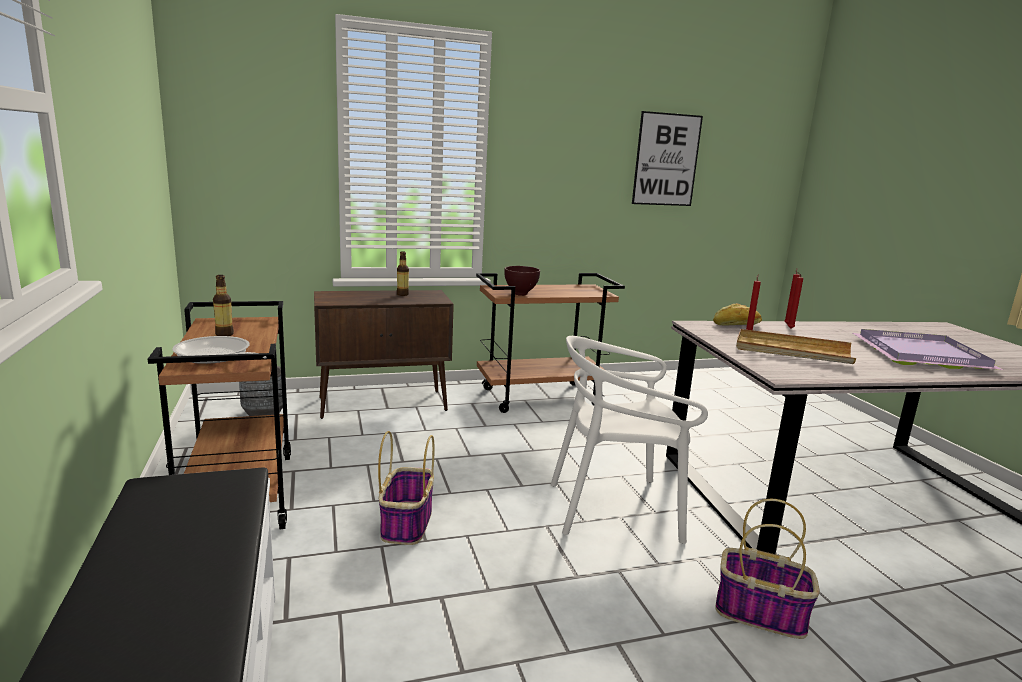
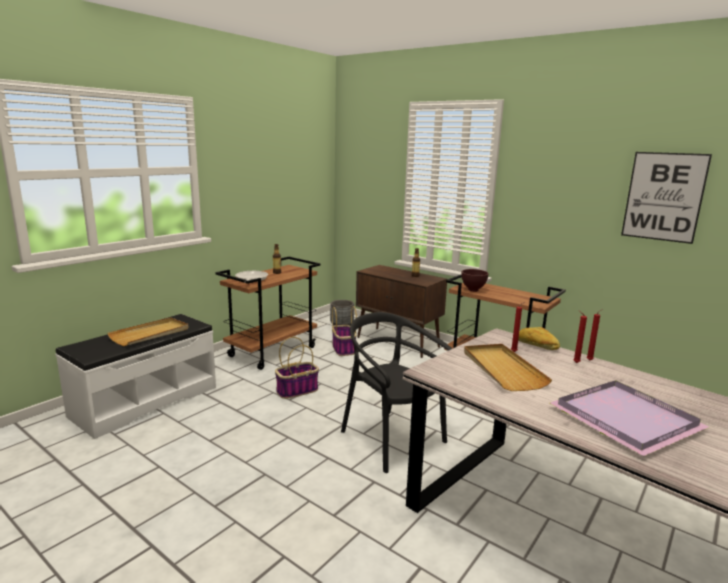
camera: 55 degrees right, 0 degrees up
white chair [551,336,708,544] -> black chair [341,312,452,473]
basket [715,499,820,639] -> basket moved to [332,306,357,356]
none -> beige tray [107,317,188,346]

